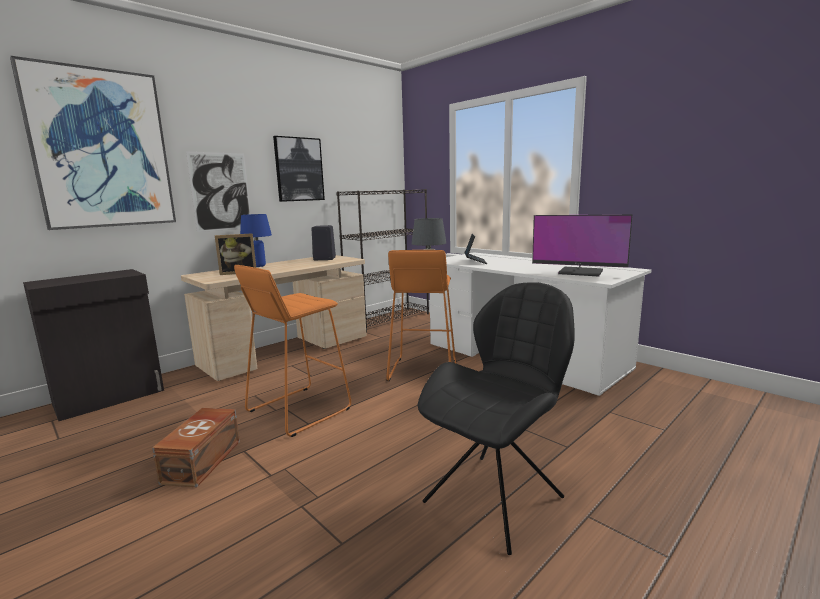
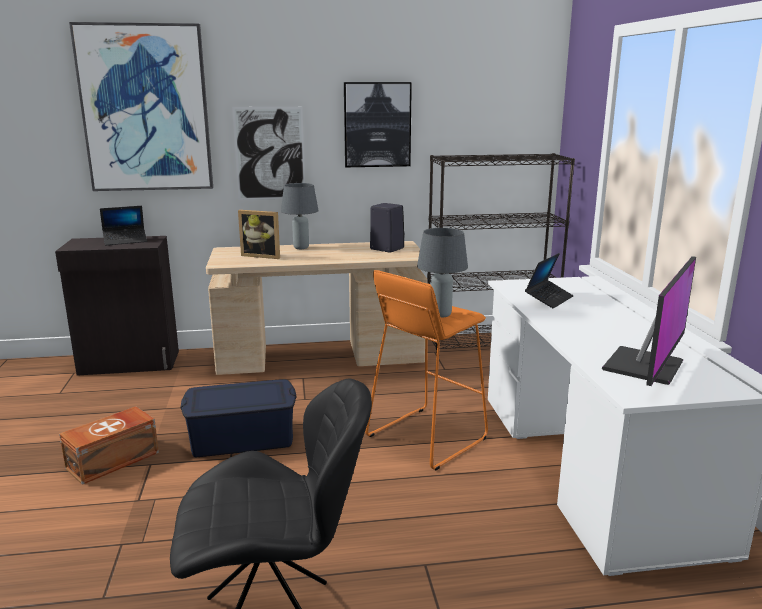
camera: 35 degrees right, 5 degrees up
orange stool [234,265,351,437] -> blue storage box [180,379,297,457]
blue table lamp [240,214,272,267] -> grey table lamp [281,183,319,249]
monitor [532,214,633,276] -> monitor turned 120 degrees counterclockwise [602,256,696,386]
none -> laptop [100,206,147,246]

